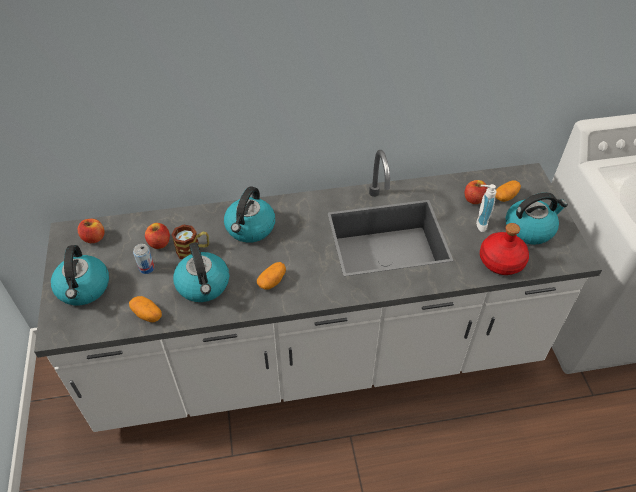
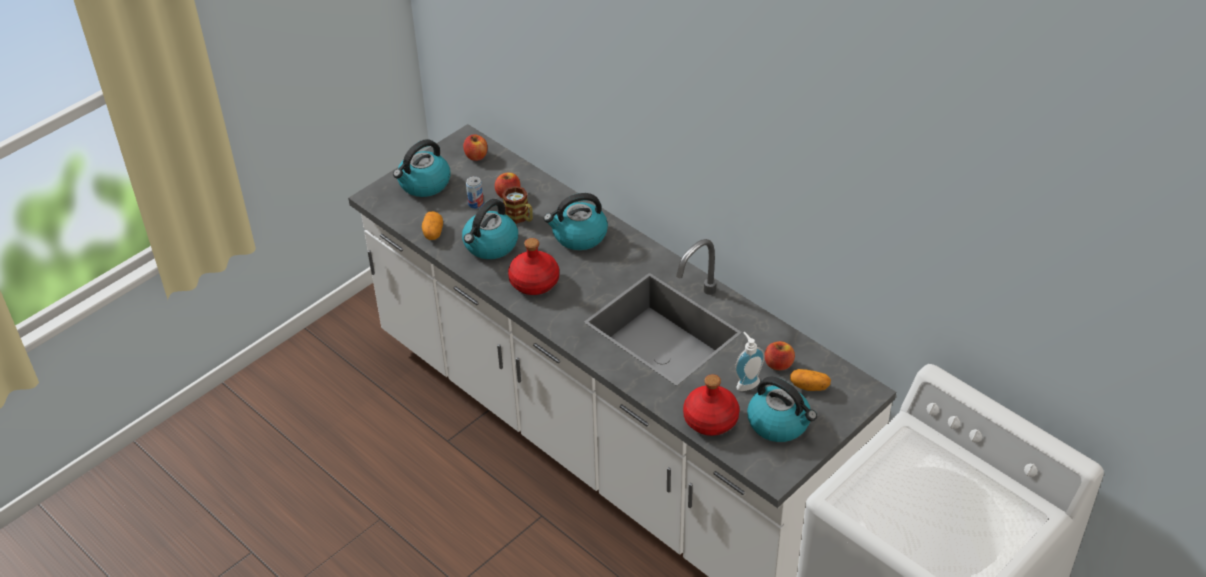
camera: 55 degrees right, 5 degrees down
potato [257,262,286,290] -> red bottle [508,238,559,295]

